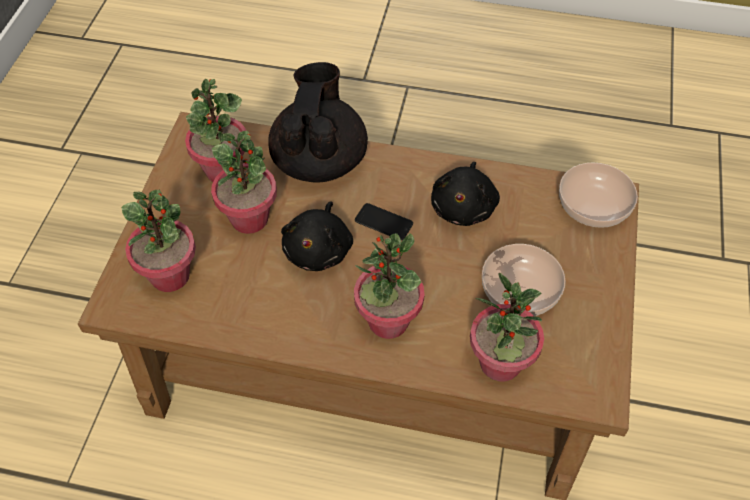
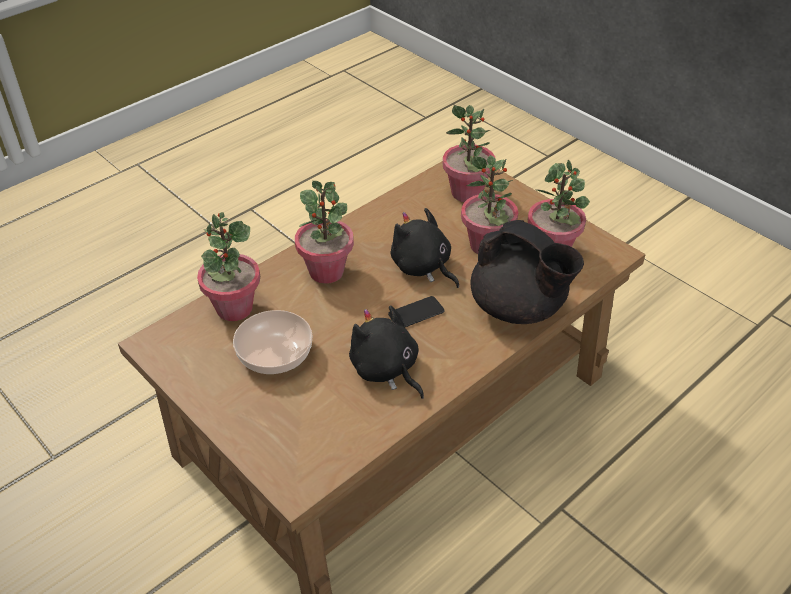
camera: 125 degrees right, 10 degrees down
bowl [559,162,638,228] -> none

